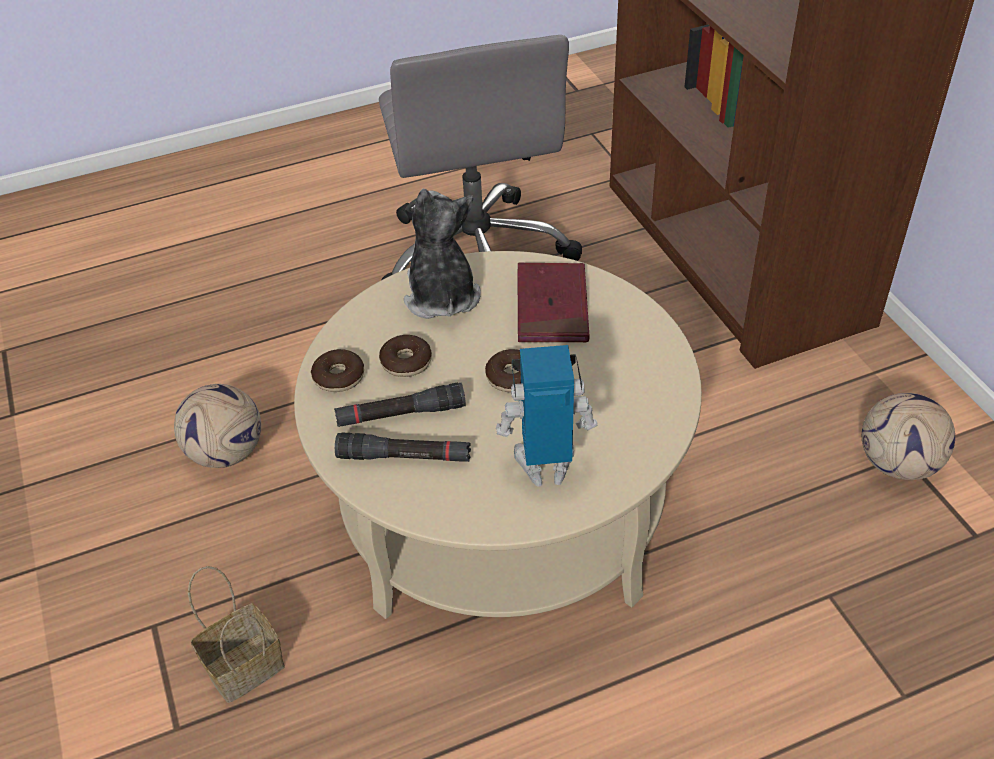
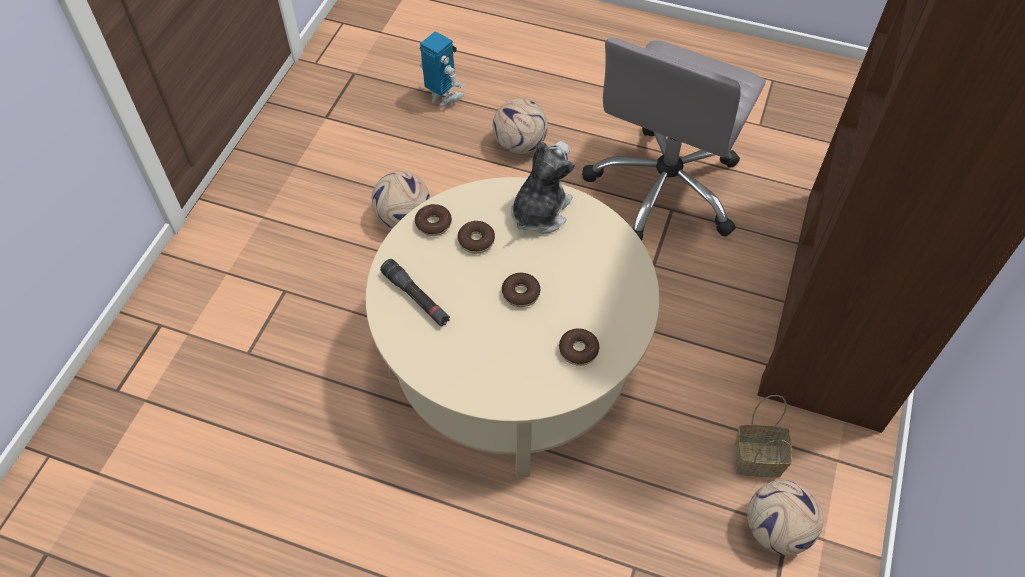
camera: 40 degrees right, 10 degrees up
basket [188,566,285,703] -> basket moved to [734,395,792,477]
black flashlight [334,383,466,427] -> none
toy robot [496,345,598,487] -> toy robot moved to [420,31,465,107]
red book [517,263,590,343] -> none
none -> football [493,98,548,154]
none -> donut [559,328,600,366]

